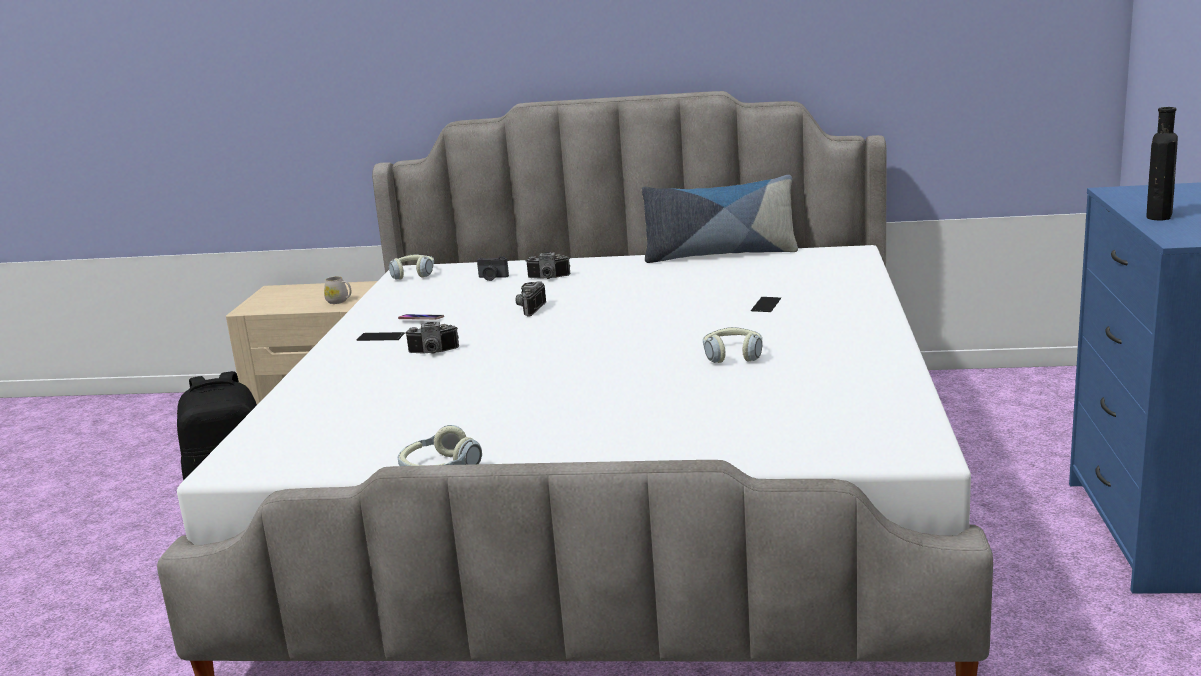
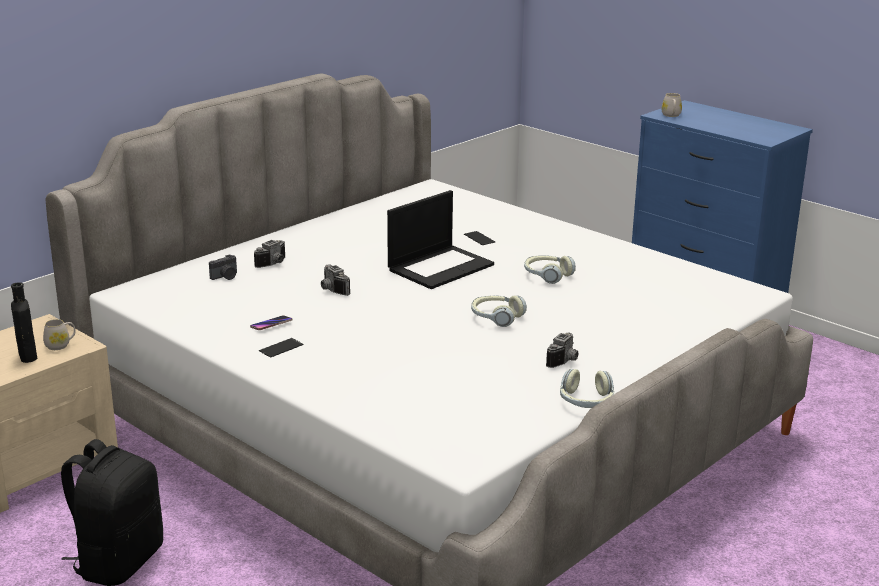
camera: 55 degrees left, 5 degrees up
headphones [389,254,434,280] -> headphones moved to [471,295,527,327]
camera [405,322,459,354] -> camera moved to [546,332,579,368]
pillow [642,175,798,263] -> none
black bottle [1147,107,1178,221] -> black bottle moved to [11,282,37,363]
none -> laptop [387,190,494,289]
none -> white mug [662,93,682,117]

